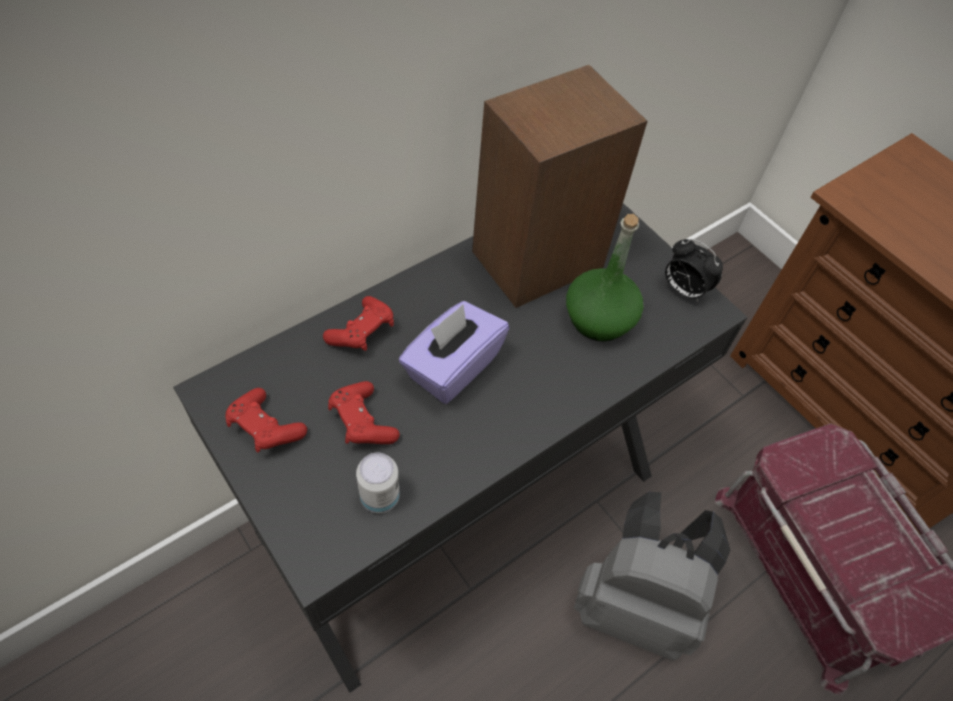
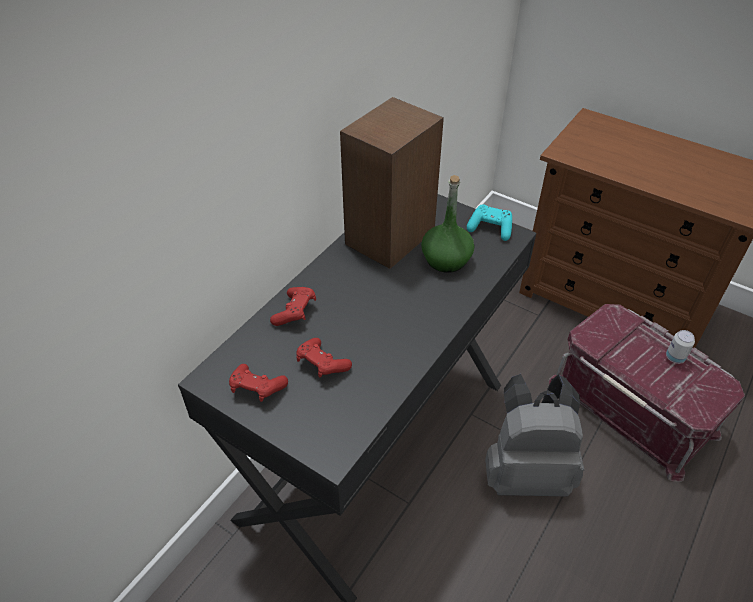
camera: 15 degrees left, 10 degrees down
can [356,453,400,513] -> can moved to [666,330,695,364]
purple tissue box [399,301,509,404] -> none
alarm clock [665,239,723,302] -> turquoise game controller [467,204,512,241]

